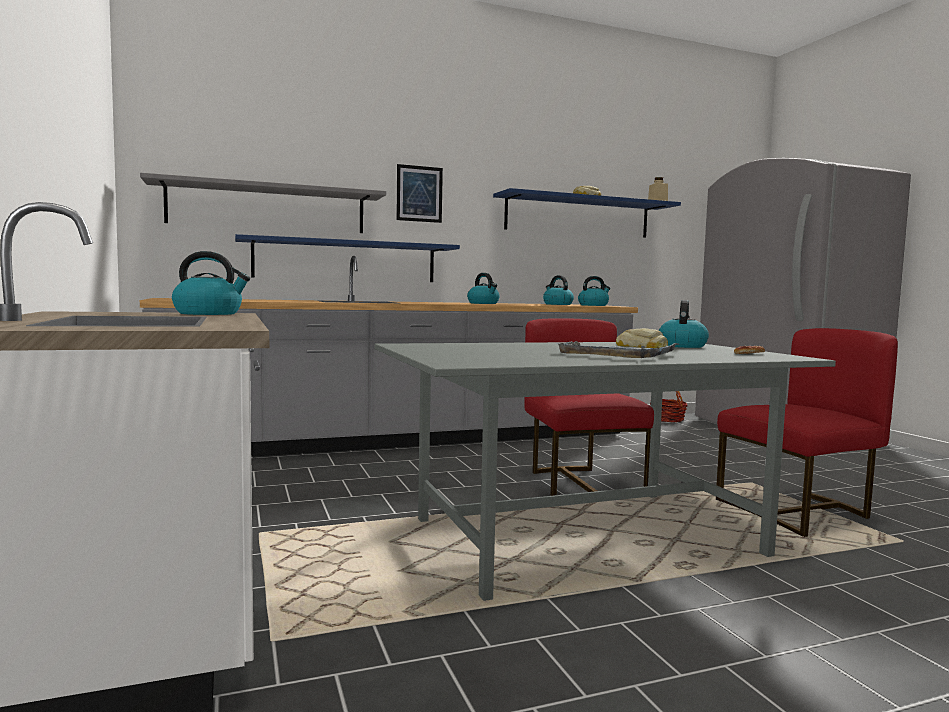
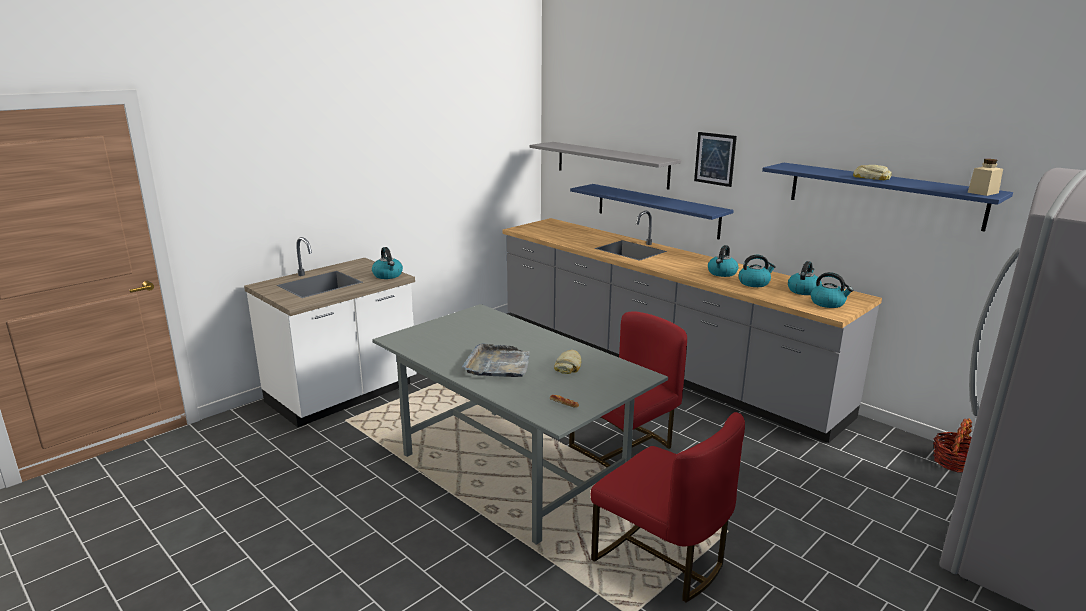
camera: 65 degrees right, 15 degrees up
kettle [659,300,709,348] -> kettle moved to [739,255,776,287]

